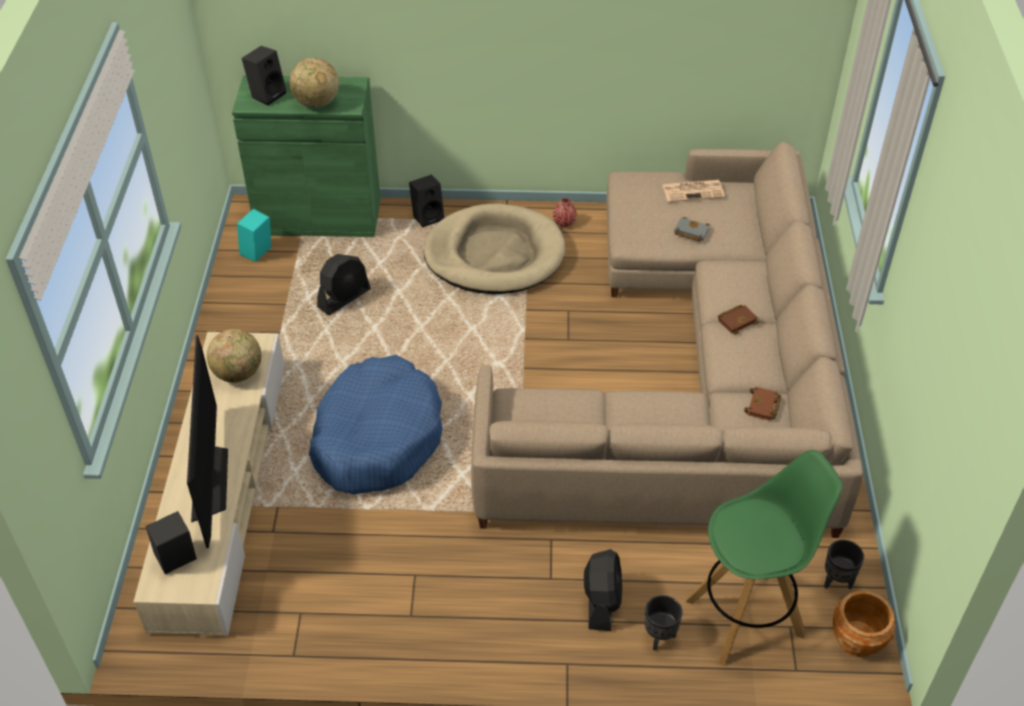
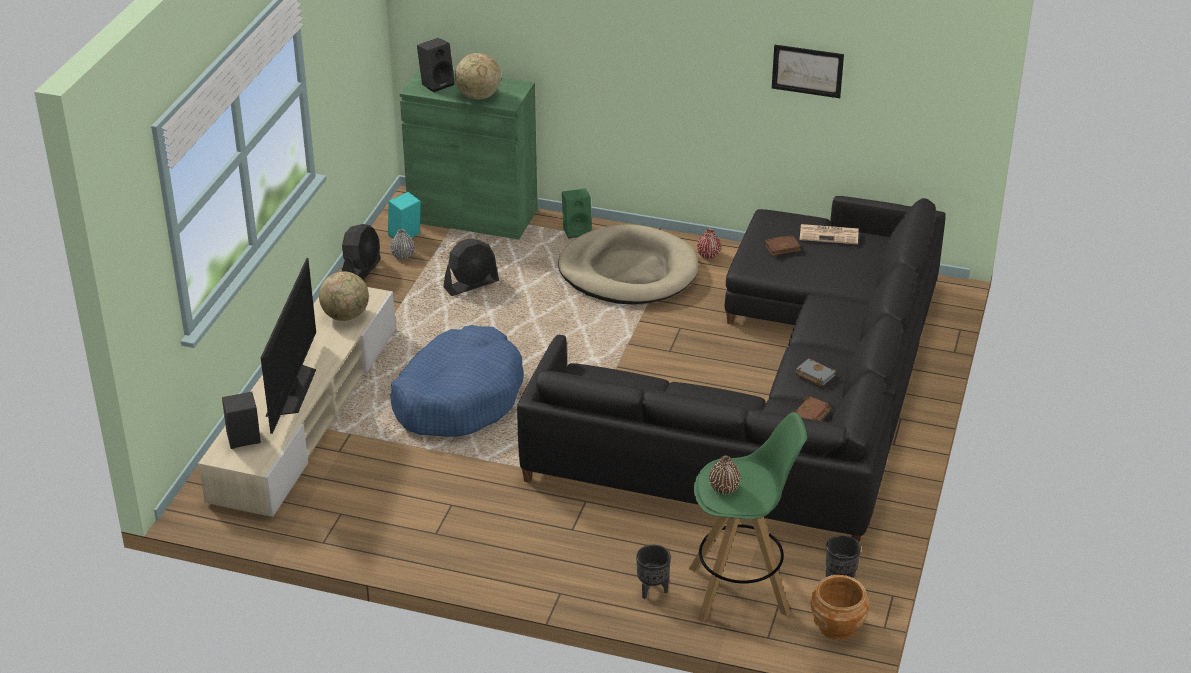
camera: 15 degrees right, 10 degrees down
black speaker [409,175,444,227] -> green speaker [562,188,592,239]
beige sofa [471,142,863,538] -> black sofa [517,196,946,543]
black fan [584,549,622,631] -> black fan moved to [342,224,381,280]
grey book [674,217,710,242] -> grey book moved to [795,359,836,386]
brown book [718,305,759,334] -> brown book moved to [765,235,801,256]
none -> grey vase [390,229,414,260]
none -> brown vase [709,455,741,494]
none -> picture [772,45,844,98]

